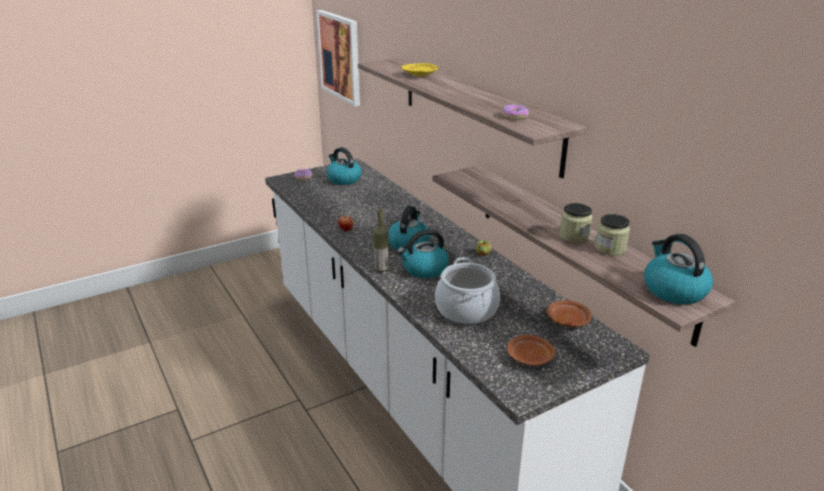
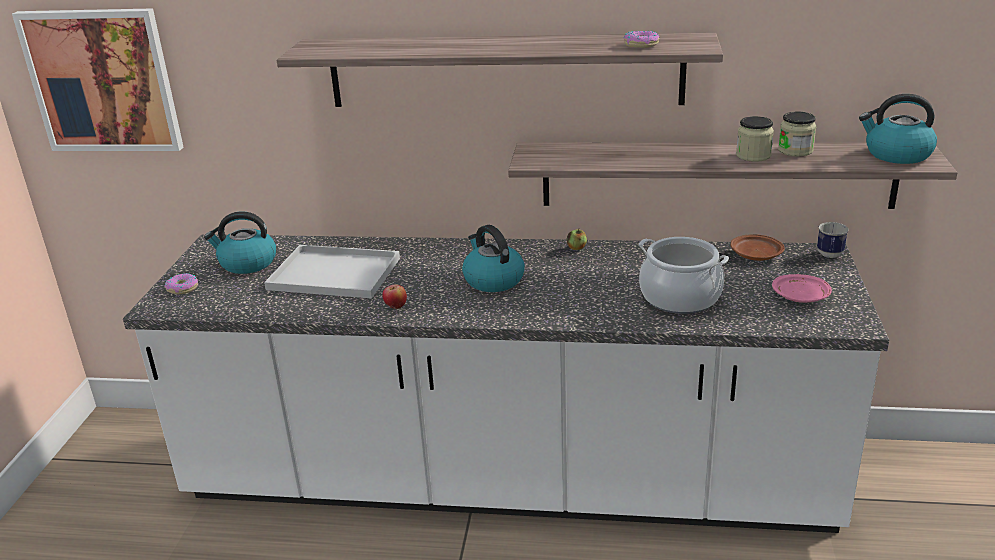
camera: 50 degrees left, 0 degrees up
bottle [373,209,388,272] -> none
kettle [397,229,449,278] -> none
yellow plate [401,63,439,77] -> none
brown plate [507,335,556,366] -> pink plate [772,274,832,303]
none -> white tray [264,245,400,299]
none -> mug [817,222,849,258]

